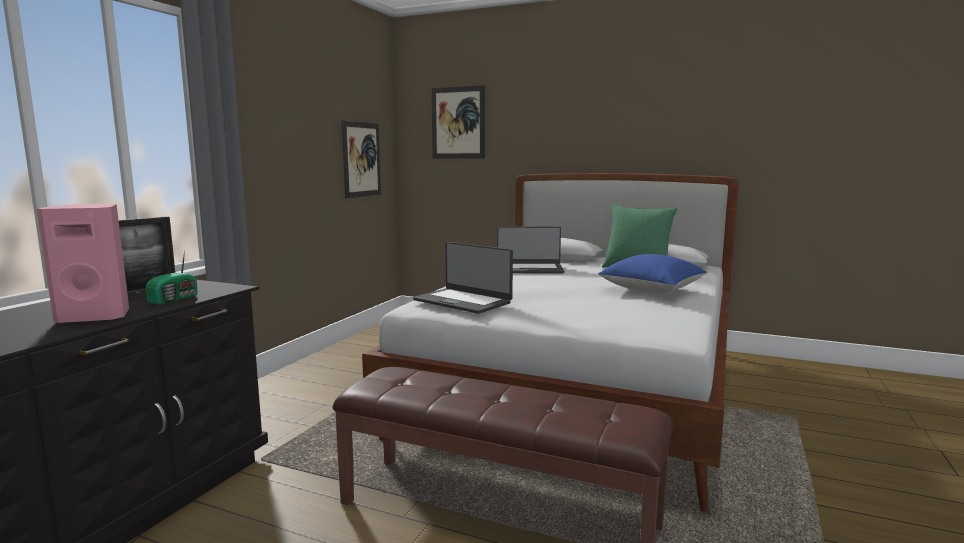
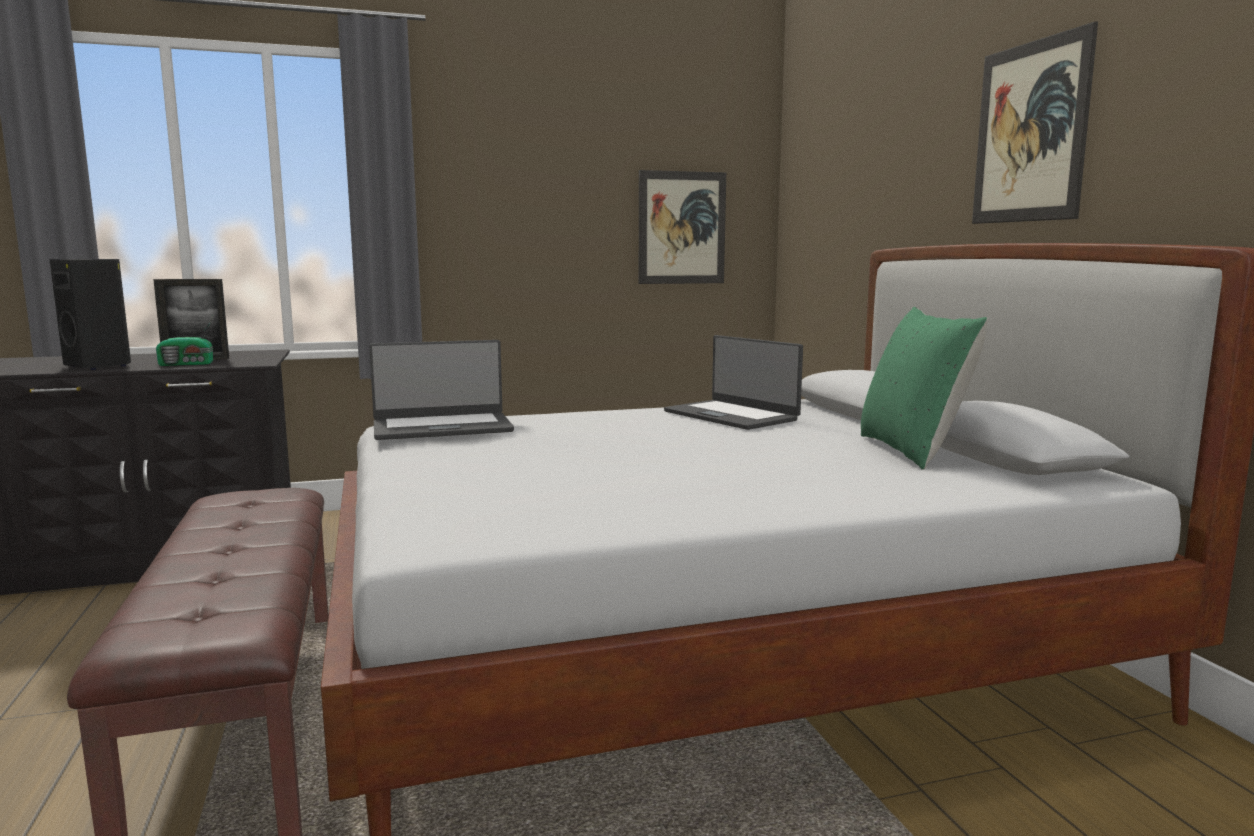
camera: 50 degrees right, 0 degrees up
pink speaker [37,204,129,324] -> black speaker [49,259,131,370]
laptop [413,242,513,314] -> laptop turned 105 degrees counterclockwise [369,340,514,440]
picture [431,85,485,159] -> picture moved to [972,21,1098,224]
blue pillow [598,254,707,293] -> none

